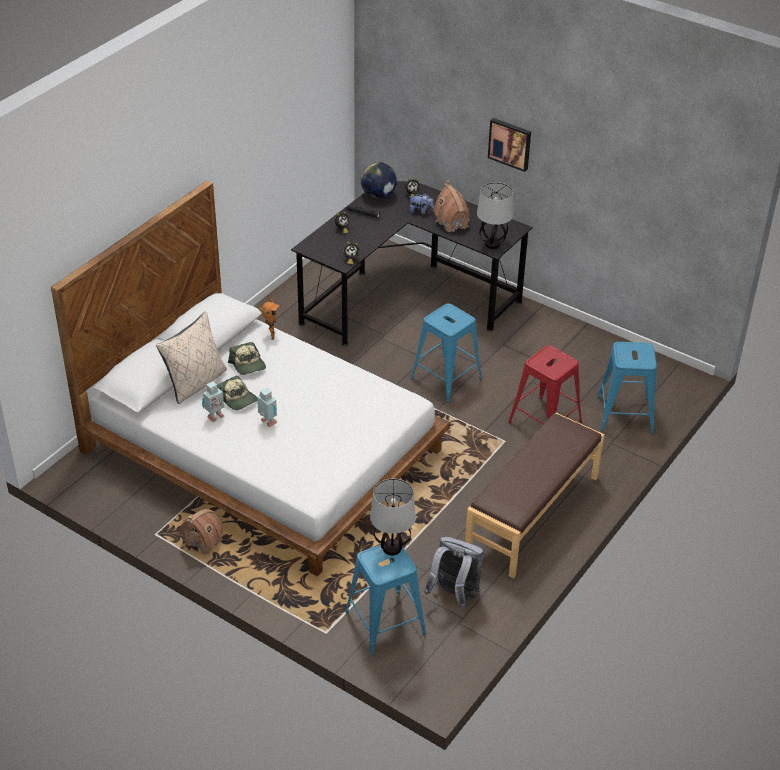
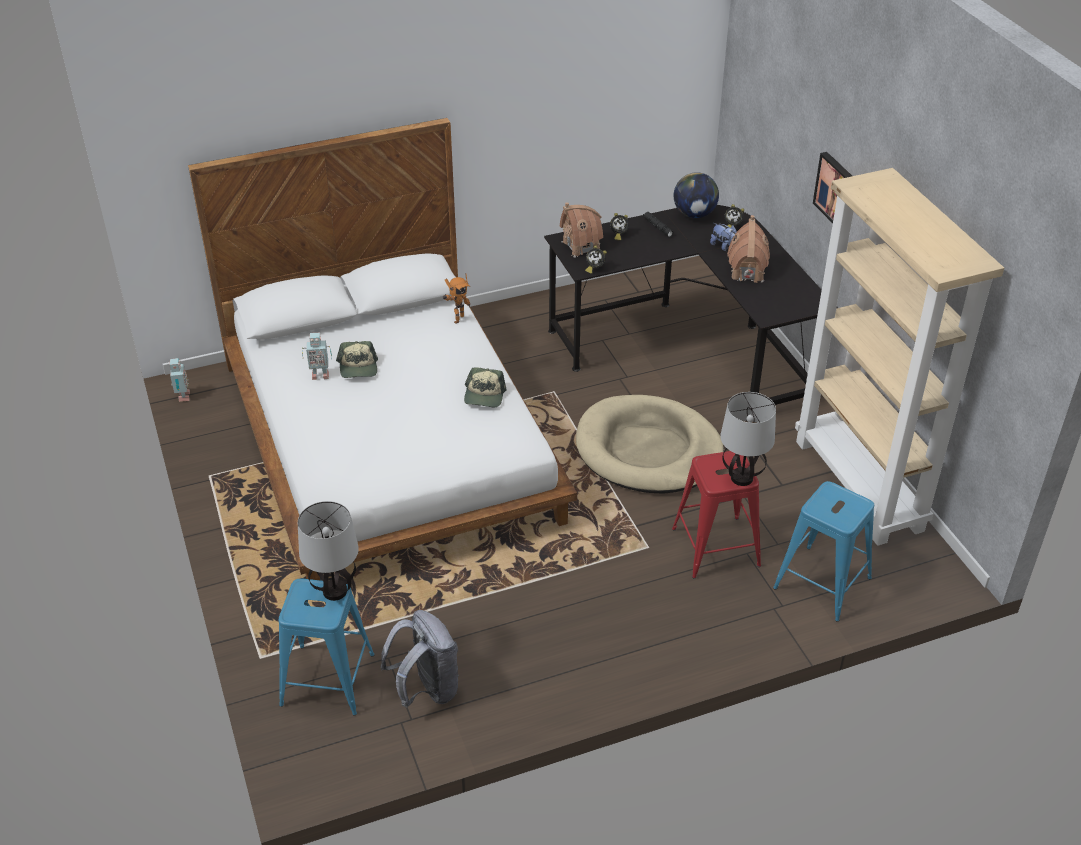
camera: 35 degrees right, 0 degrees up
beige pillow [156,312,227,404] -> none
toy house [180,509,223,556] -> toy house moved to [560,202,603,258]
cap [228,342,266,375] -> cap moved to [464,367,507,407]
toy robot [257,388,277,427] -> toy robot moved to [169,358,190,402]
blue stool [410,303,482,402] -> beige dog bed [576,395,724,494]
brown bench [465,413,604,579] -> none
table lamp [477,182,513,249] -> table lamp moved to [720,392,776,486]
none -> beige bookcase [795,168,1004,546]

